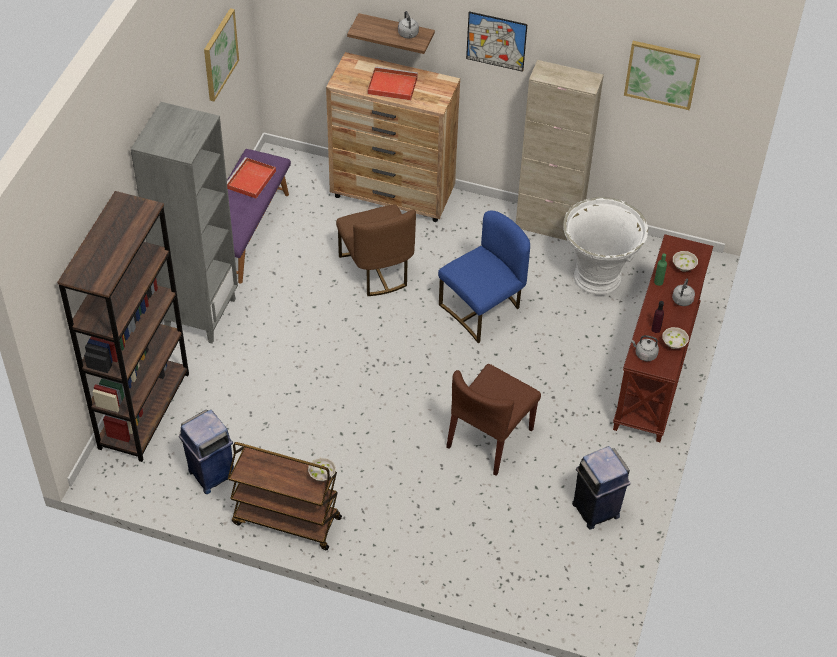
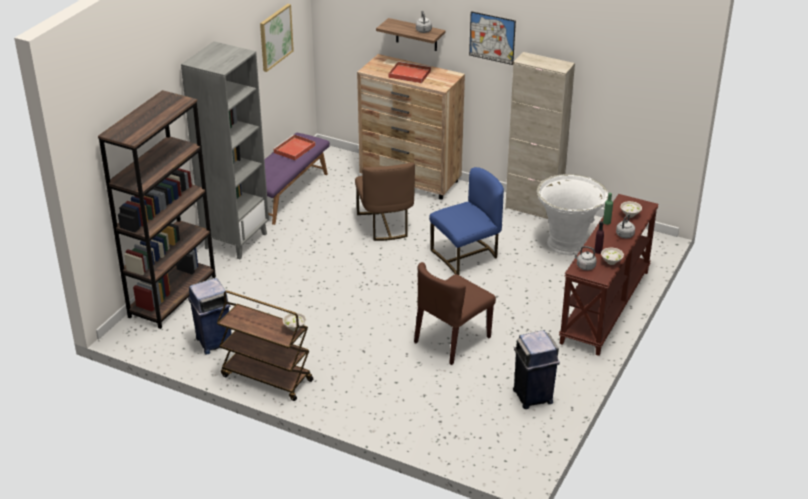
camera: 10 degrees right, 15 degrees down
picture [624,41,701,110] -> none

